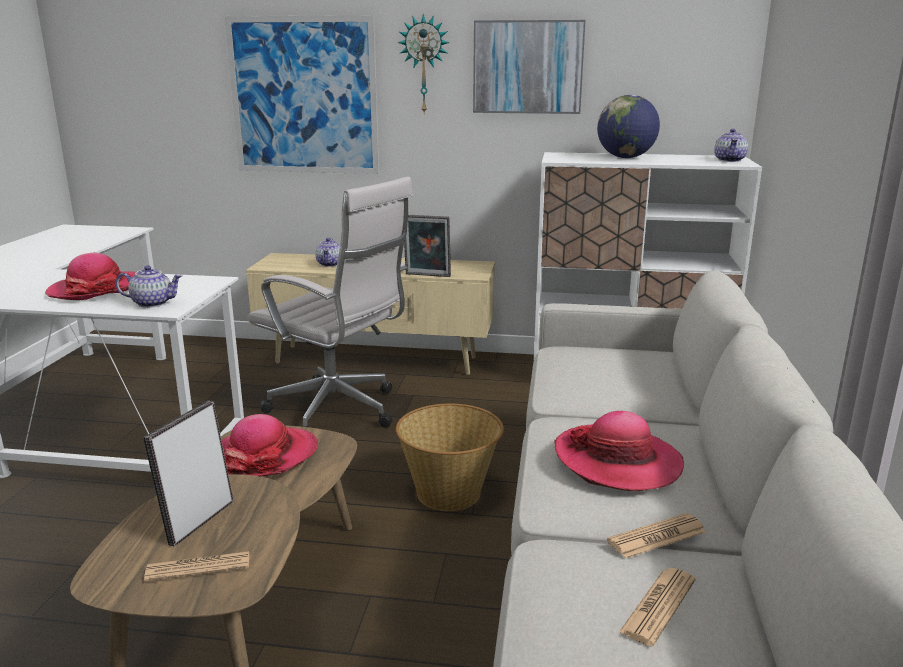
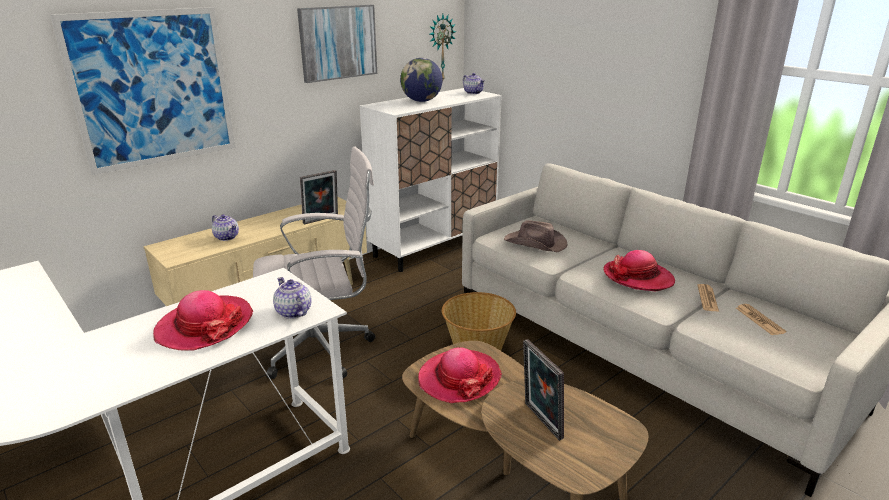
camera: 50 degrees left, 5 degrees up
teapot [116,265,183,308] -> teapot turned 75 degrees counterclockwise [273,277,311,319]
newspaper [144,551,249,582] -> none
wall clock [397,13,450,115] -> wall clock moved to [429,14,456,80]
none -> brown hat [504,220,568,252]

